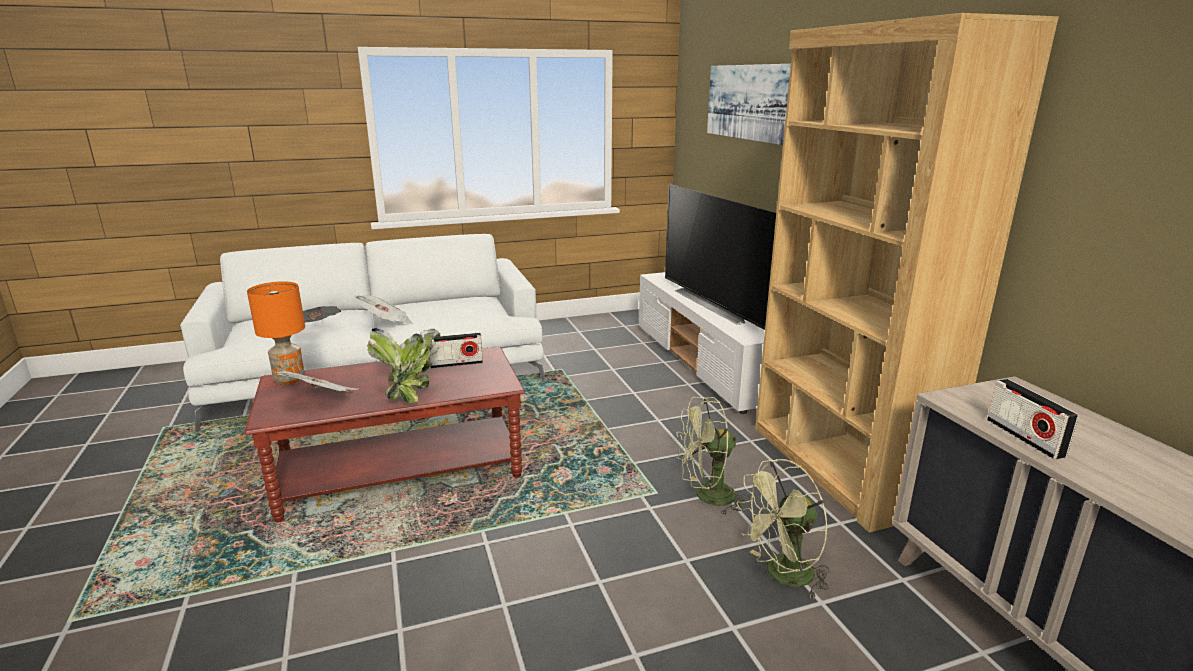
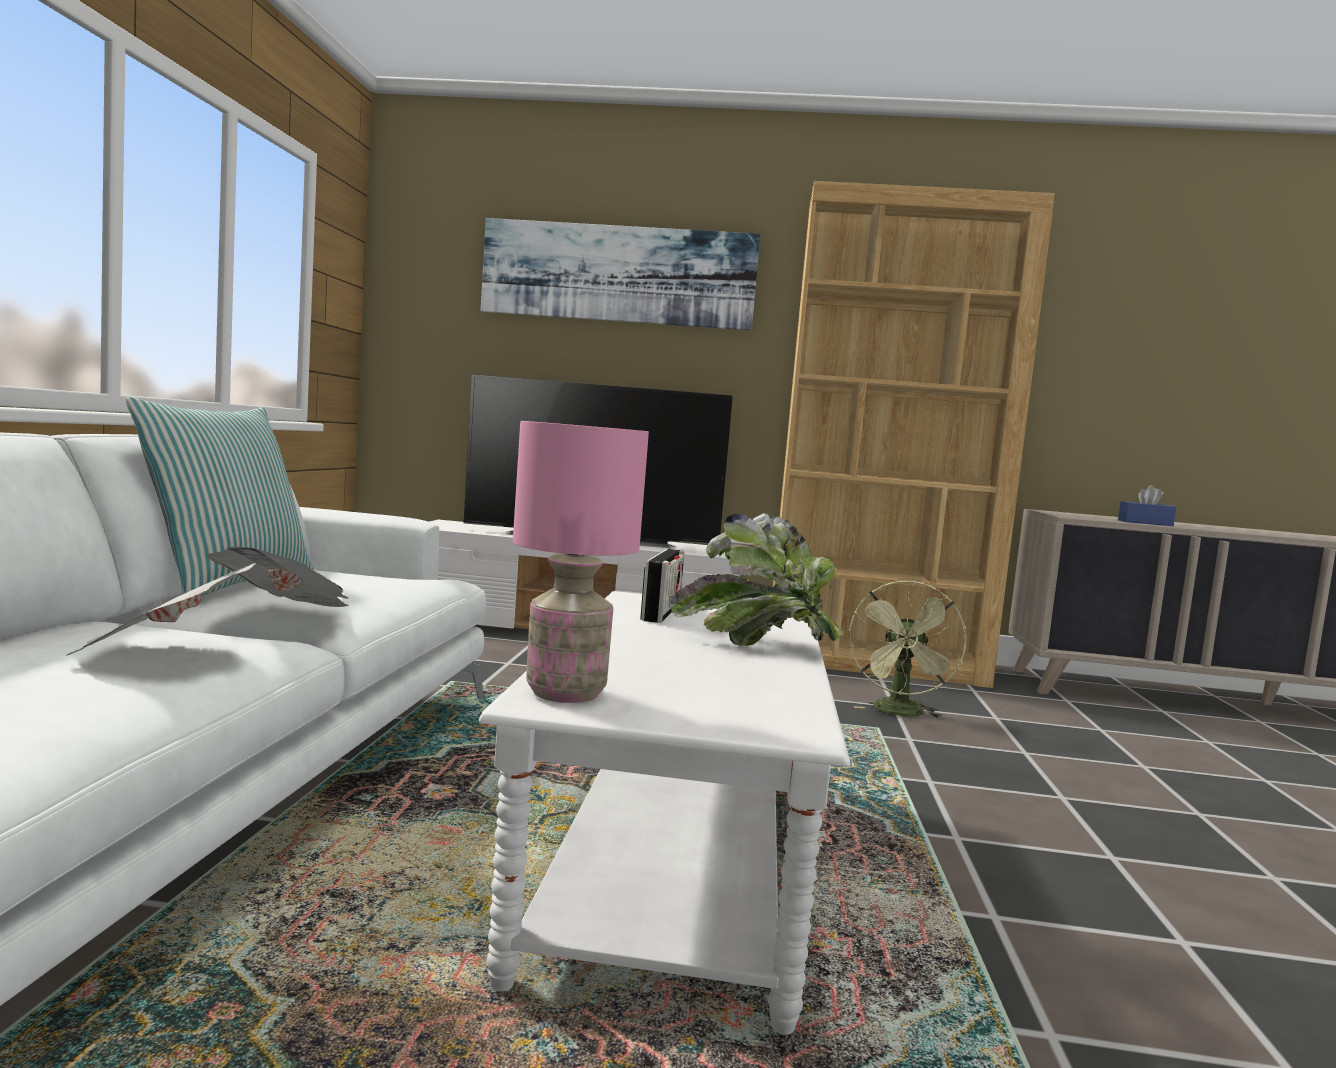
camera: 65 degrees left, 15 degrees down
brown coffee table [244,346,525,522] -> white coffee table [479,591,851,1035]
orange table lamp [247,281,305,385] -> pink table lamp [513,421,649,703]
newspaper [276,371,358,392] -> none
green fan [737,459,830,599] -> none
radio [987,379,1079,459] -> blue tissue box [1118,485,1176,526]
none -> pillow [126,397,313,596]

